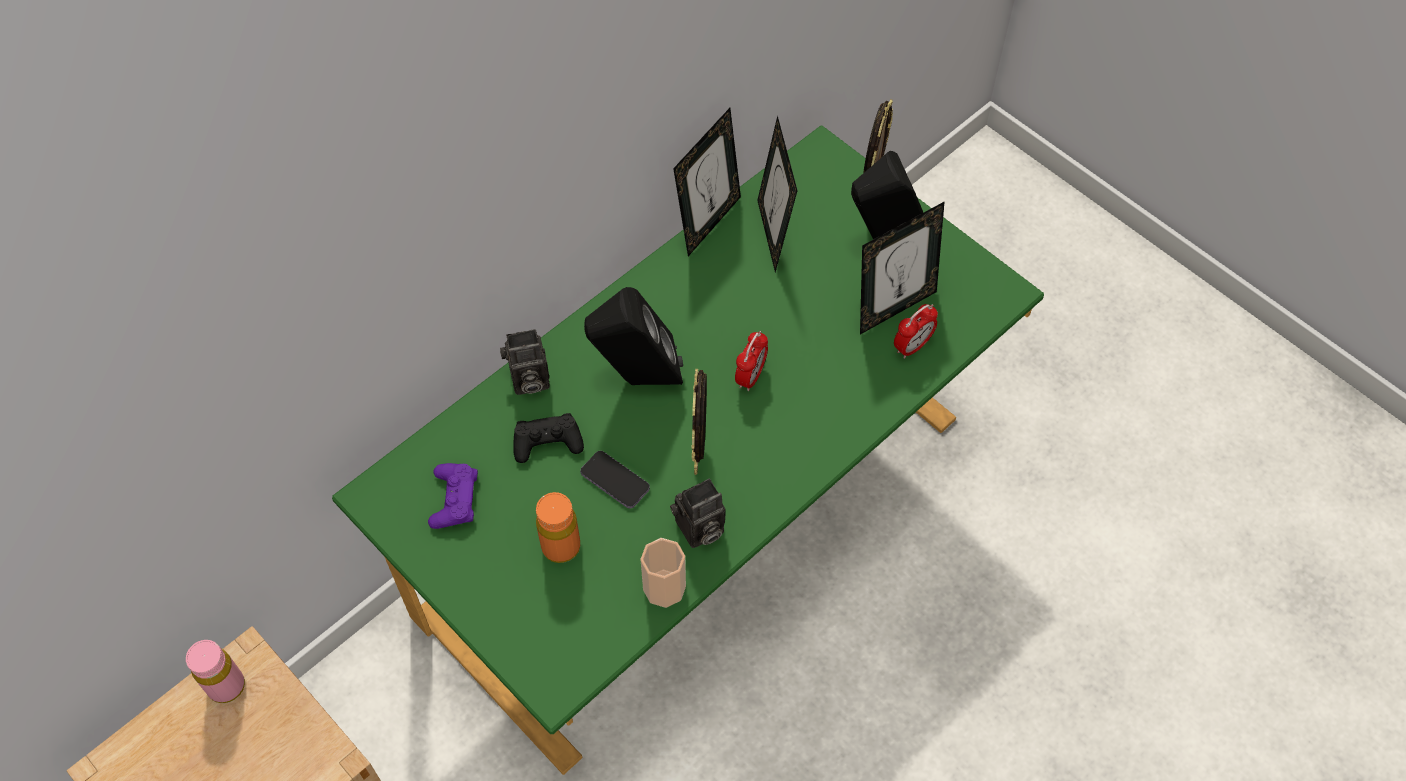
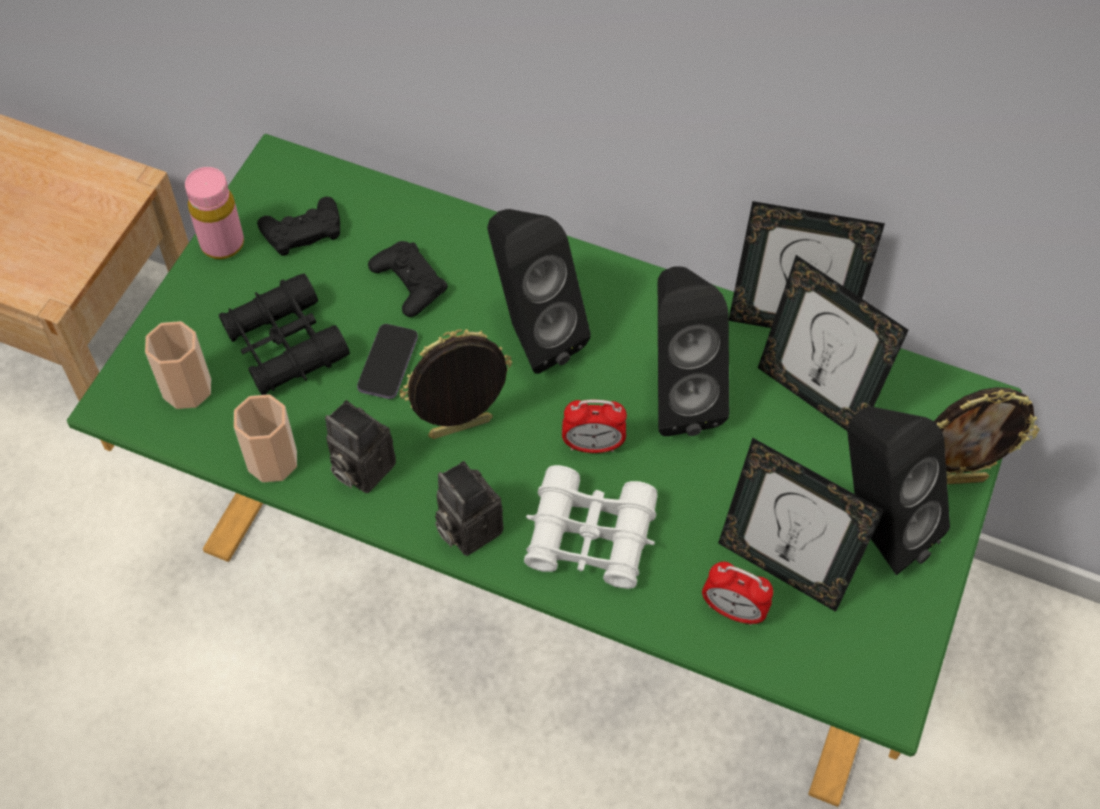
camera: 65 degrees right, 0 degrees up
pink bottle [186,640,245,703] -> pink bottle moved to [185,167,244,259]
purple game controller [428,463,478,529] -> black game controller [257,197,340,256]
camera [500,329,550,395] -> camera moved to [435,461,503,556]
orange bottle [536,492,580,563] -> black binoculars [219,273,350,395]
picture frame [757,116,798,272] -> picture frame turned 105 degrees counterclockwise [758,255,908,431]
none -> cup [145,321,211,409]
none -> white binoculars [524,465,658,589]
none -> black speaker [658,266,729,436]

